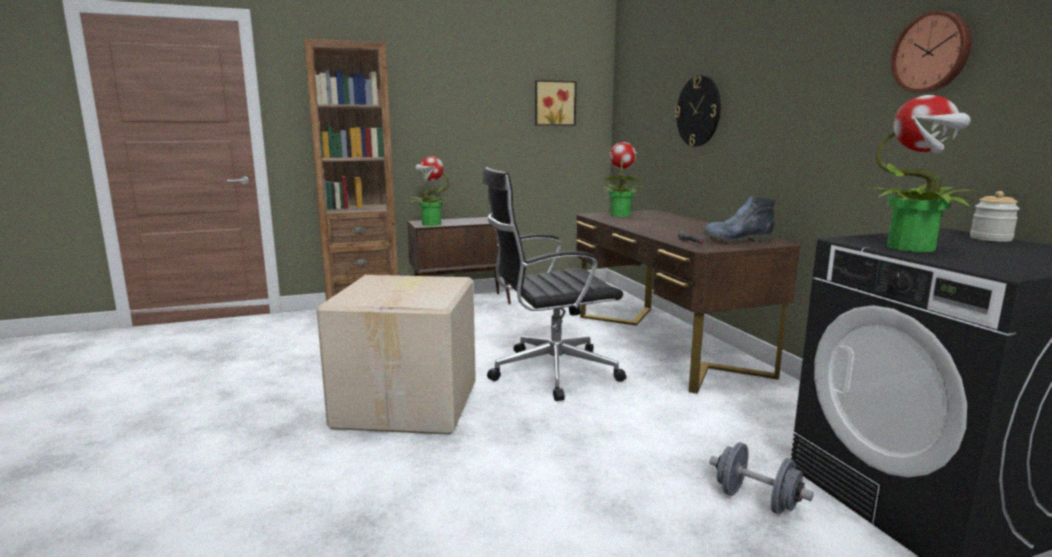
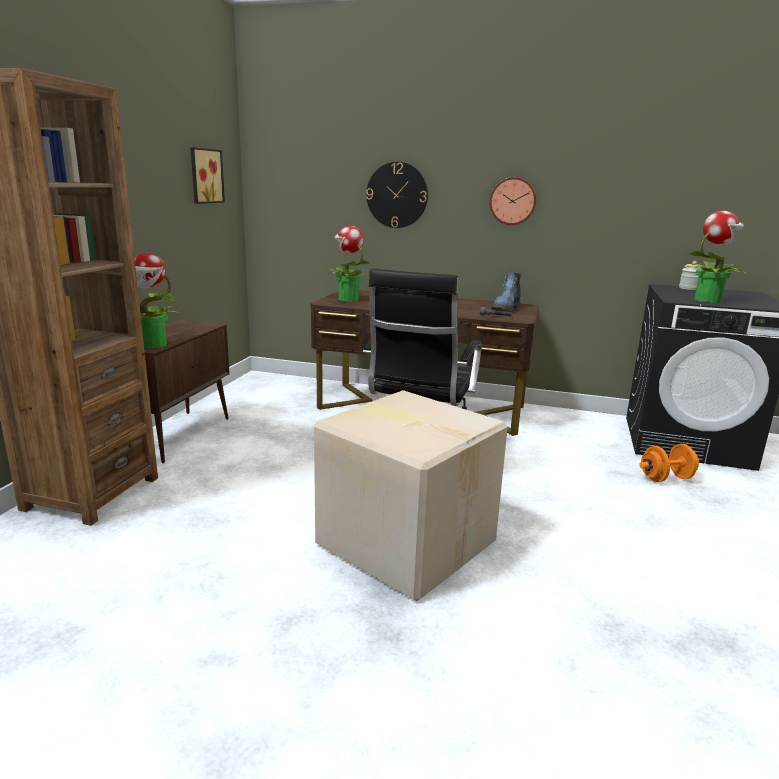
camera: 55 degrees left, 5 degrees up
grey dumbbell [710,442,814,515] -> orange dumbbell [639,444,699,482]
wall clock [891,11,971,93] -> wall clock moved to [489,177,536,225]

